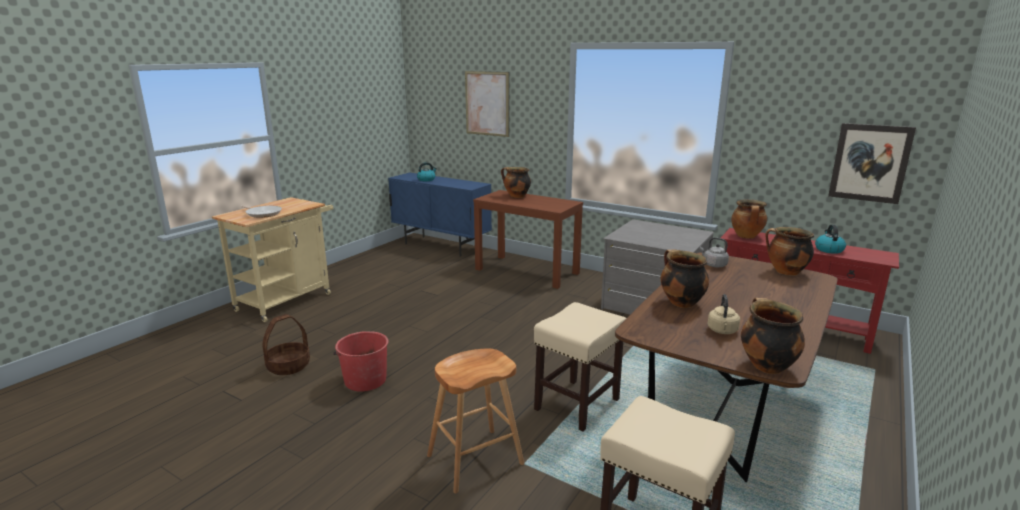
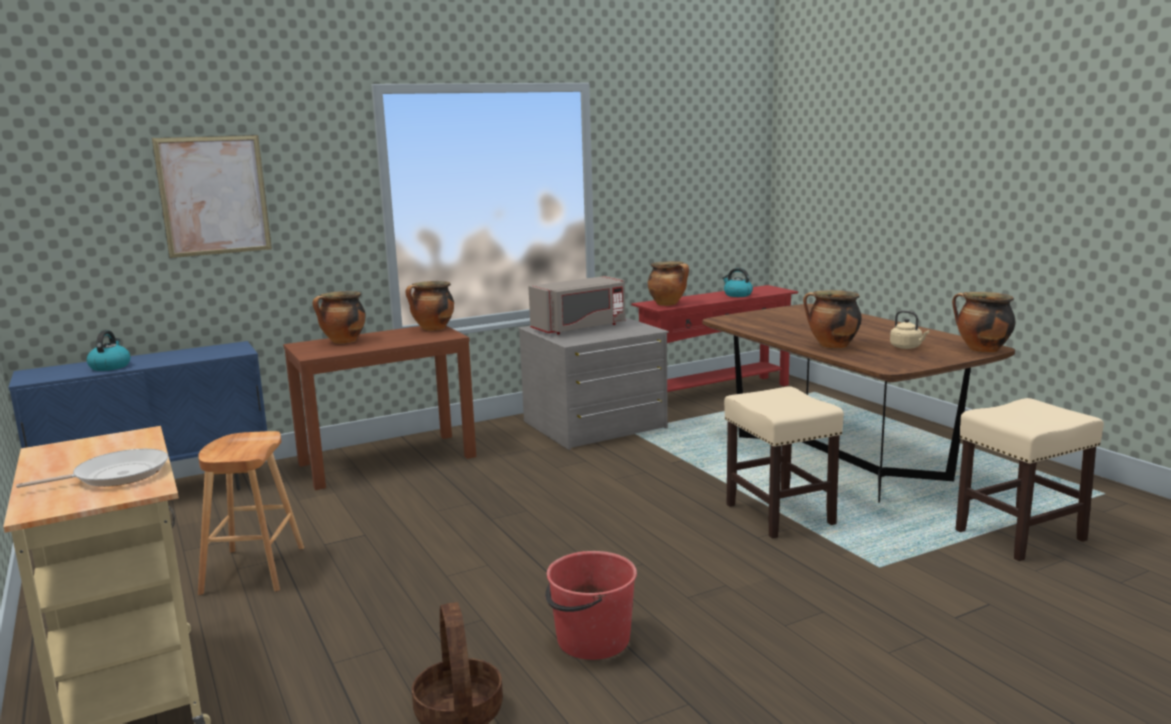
camera: 60 degrees left, 5 degrees down
brown stool [427,349,525,493] -> brown stool moved to [198,431,304,595]
grey kettle [700,237,729,267] -> none
cooking pot [765,227,814,275] -> cooking pot moved to [405,281,454,331]
picture [828,123,916,204] -> none
none -> grey microwave [528,276,626,334]

